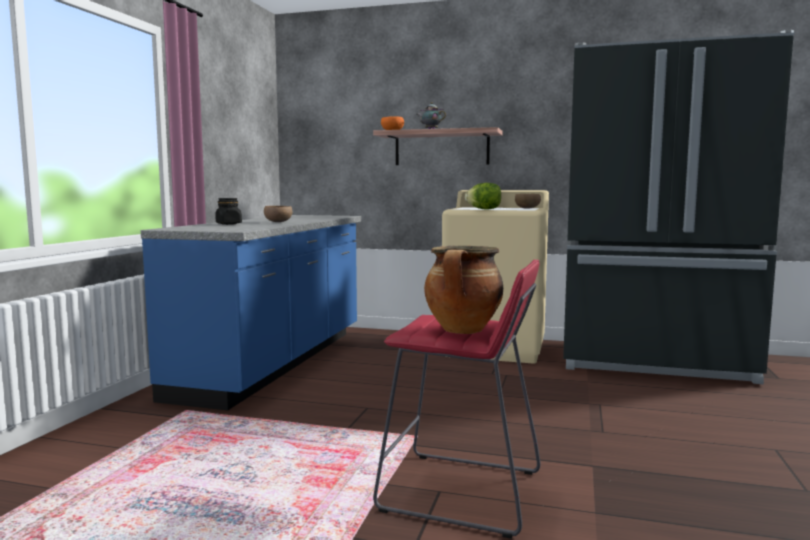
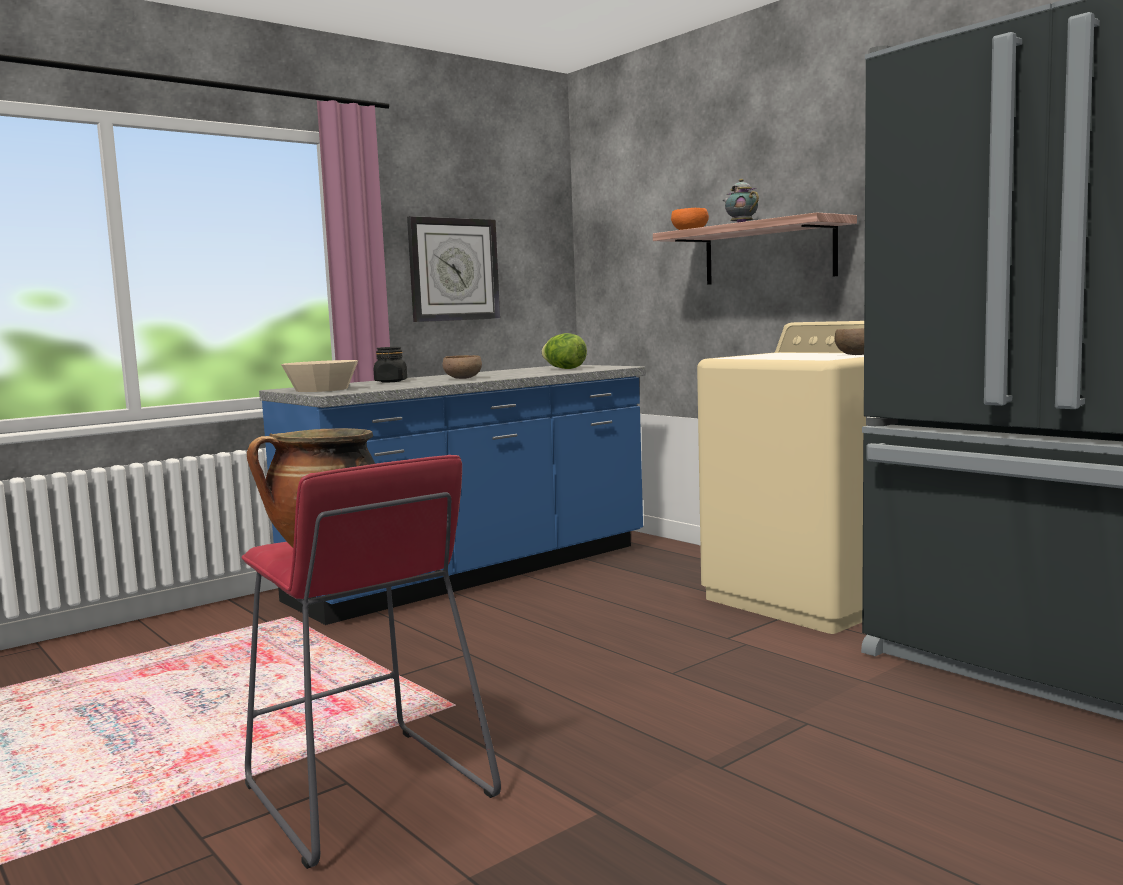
camera: 35 degrees right, 0 degrees up
lettuce [465,183,501,210] -> lettuce moved to [542,333,587,369]
none -> beige bowl [281,360,358,392]
none -> wall clock [407,216,500,322]

